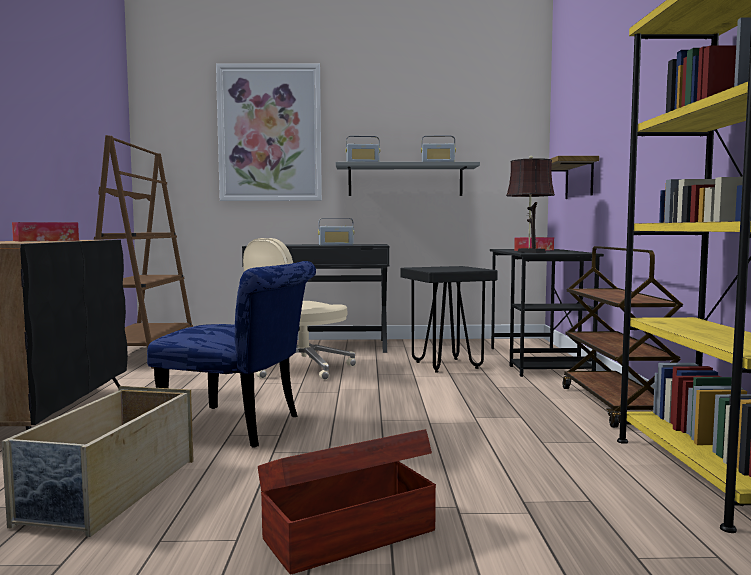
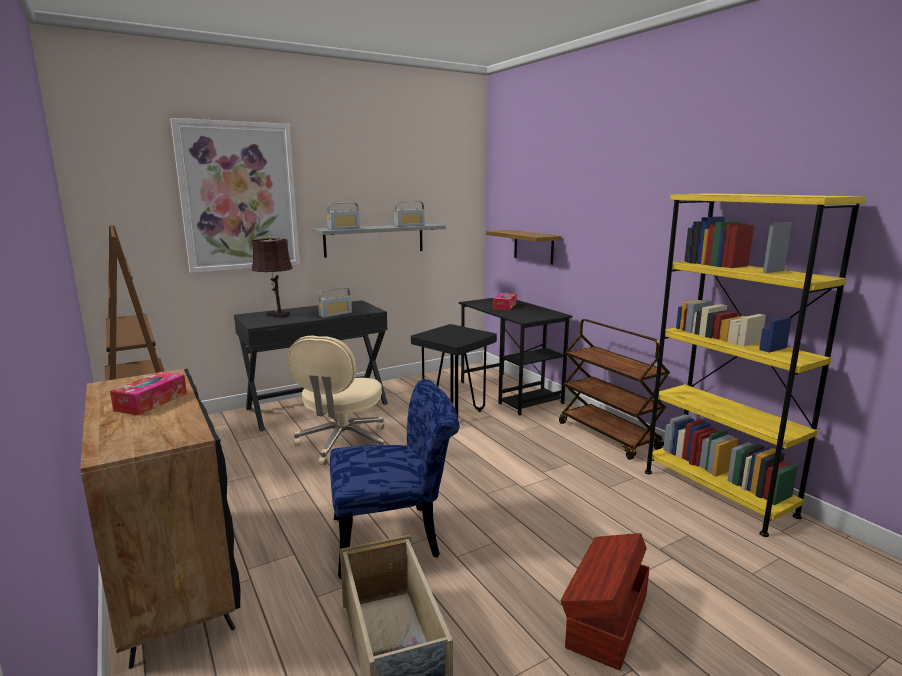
camera: 30 degrees left, 10 degrees up
brown table lamp [506,156,555,253] -> brown table lamp moved to [251,236,293,318]

